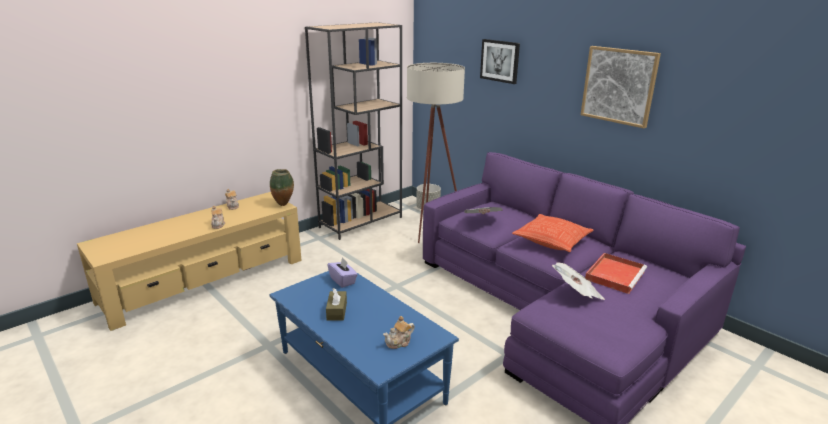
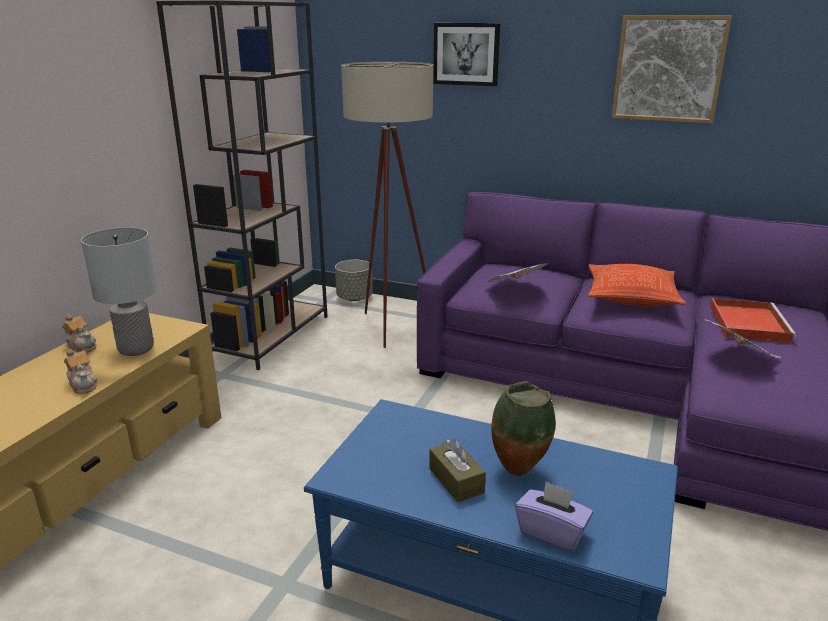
camera: 25 degrees left, 0 degrees up
vase [270,169,294,206] -> vase moved to [491,381,556,476]
purple tissue box [328,257,358,288] -> purple tissue box moved to [515,481,593,552]
teapot [383,316,415,349] -> none
none -> grey table lamp [81,227,157,356]

